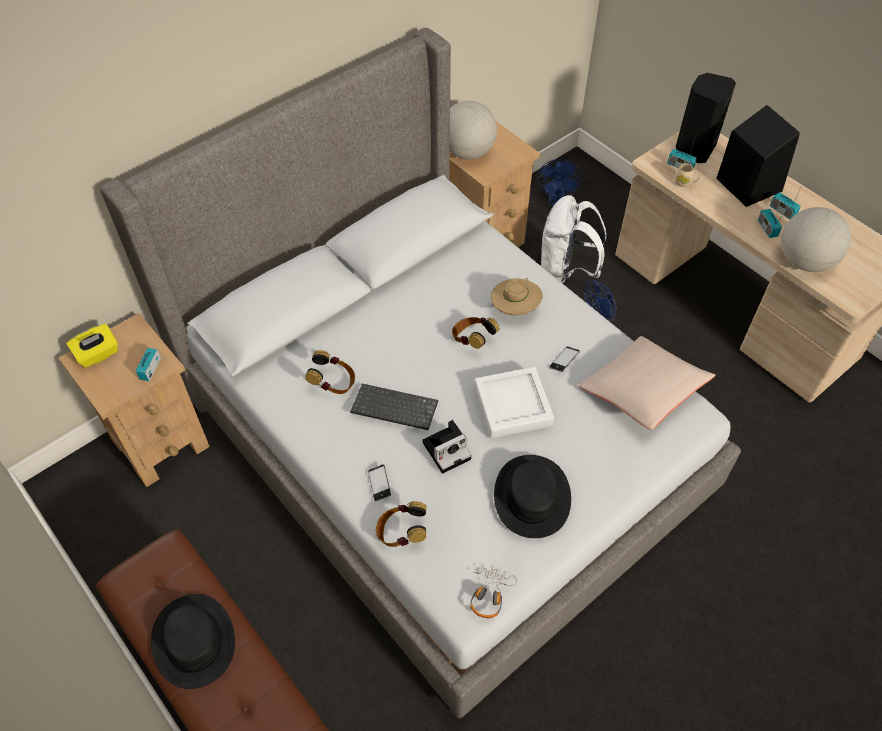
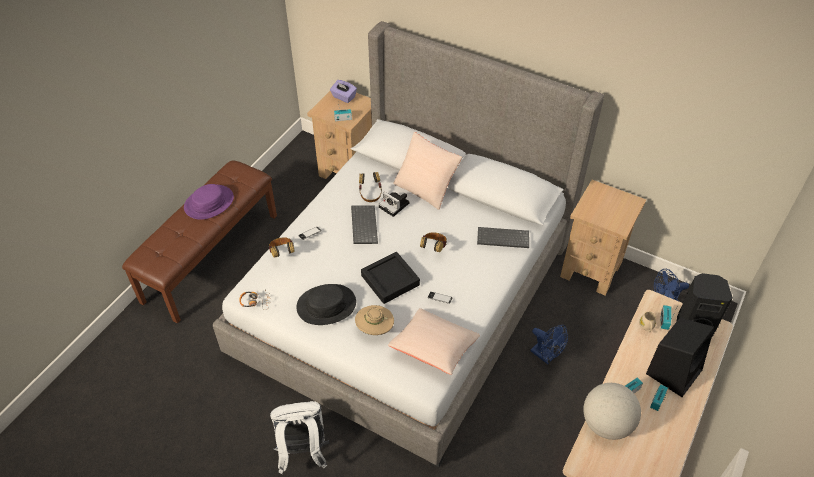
camera: 70 degrees right, 5 degrees down
yellow tissue box [66,324,118,368] -> purple tissue box [330,80,357,103]
black hat [151,594,235,689] -> purple hat [184,184,234,220]
camera [422,420,472,474] -> camera moved to [379,192,409,217]
globe [450,101,497,159] -> none
white tray [474,367,554,438] -> black tray [361,252,420,304]
beige hat [491,278,543,315] -> beige hat moved to [355,305,394,335]
white backpack [541,195,607,283] -> white backpack moved to [270,401,329,474]
none -> beige pillow [393,132,462,210]
none -> keyboard [477,227,529,248]

